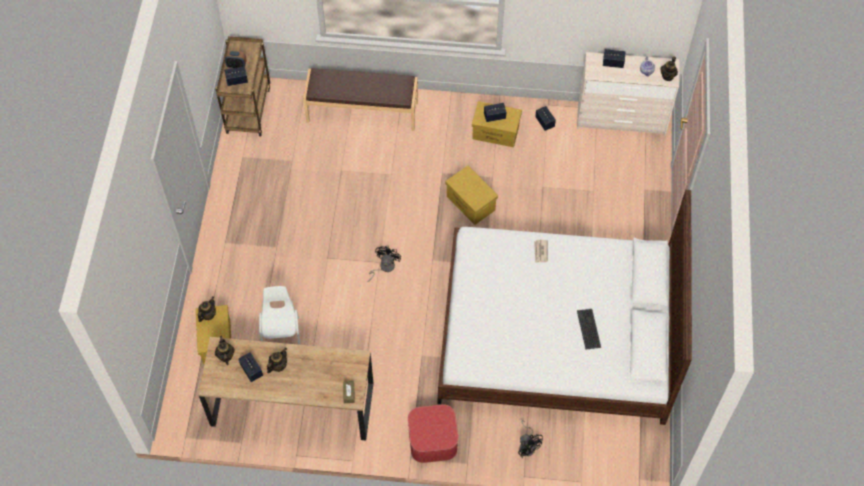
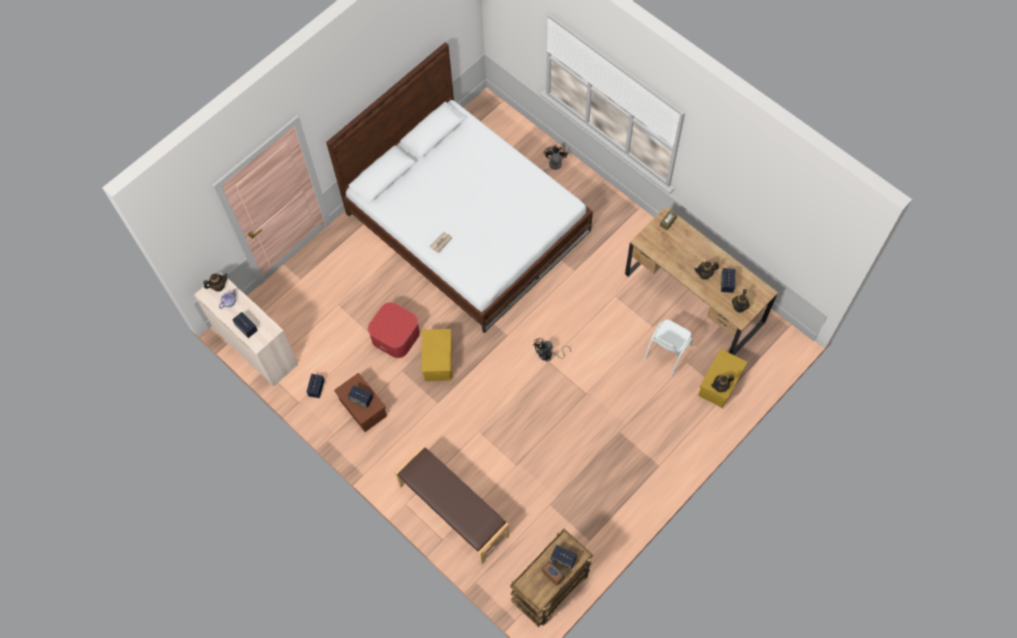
camera: 140 degrees left, 5 degrees up
ottoman [408,404,458,463] -> ottoman moved to [368,302,420,358]
yellow storage box [472,101,522,147] -> brown storage box [334,373,387,432]
keyboard [577,309,601,349] -> none

